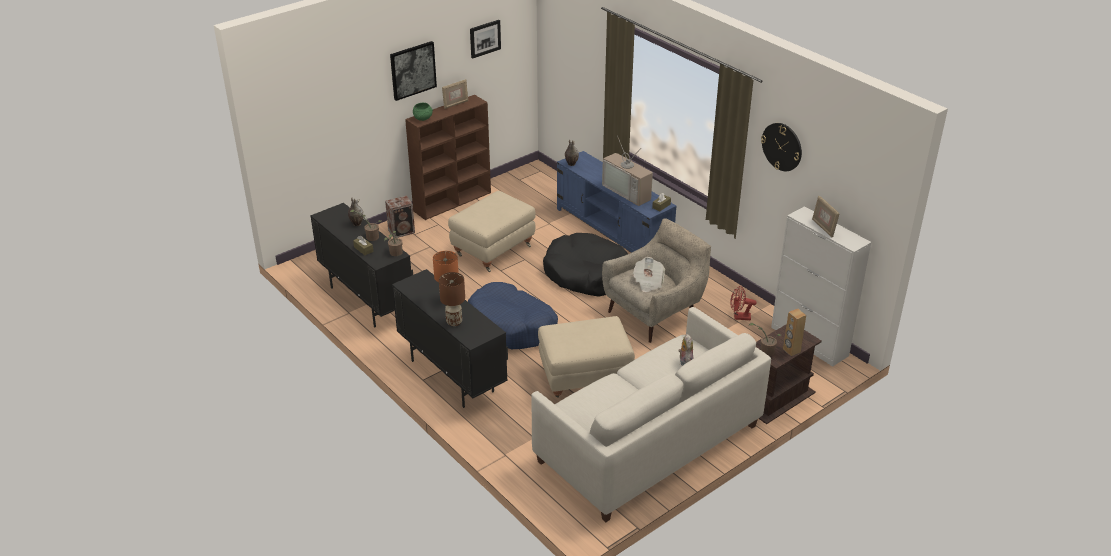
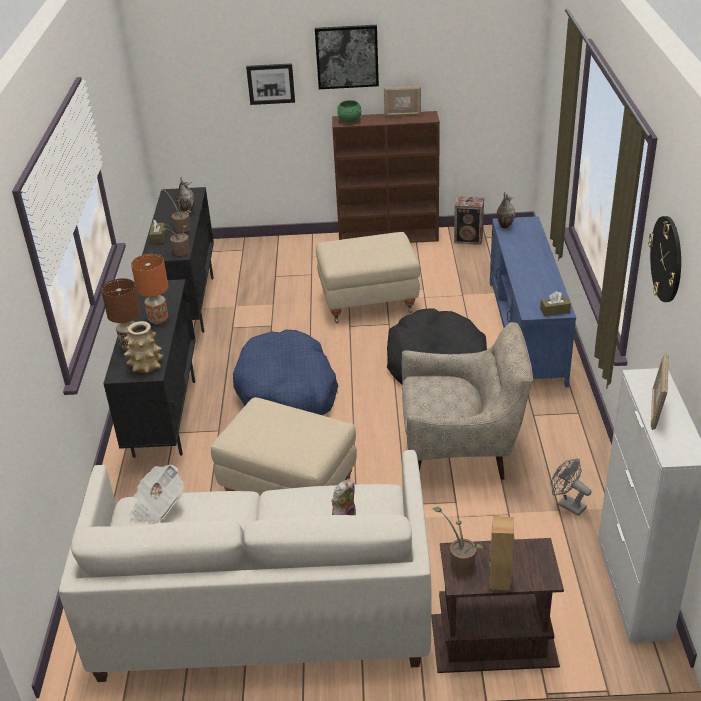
camera: 40 degrees right, 0 degrees up
speaker [385,196,415,238] -> speaker moved to [454,196,484,245]
picture [470,20,501,58] -> picture moved to [246,63,295,105]
television [602,136,653,206] -> none
newspaper [633,257,665,292] -> newspaper moved to [130,465,184,523]
red fan [730,286,757,320] -> grey fan [551,459,591,516]
none -> vase [124,321,163,373]

